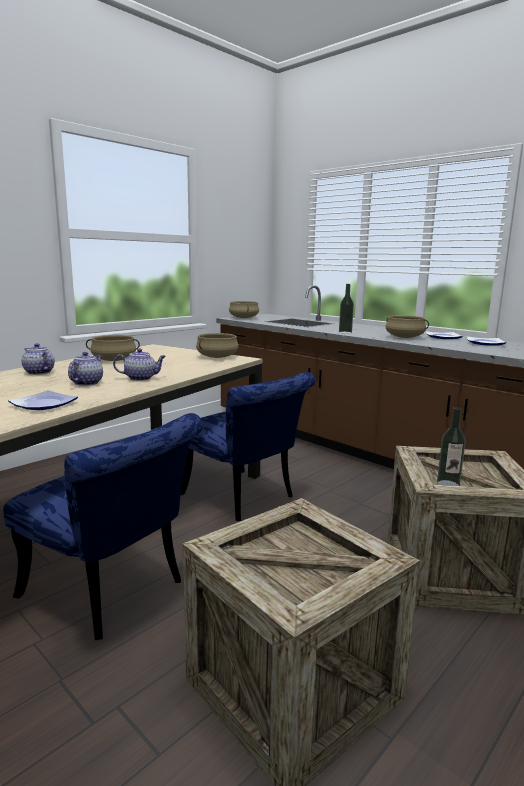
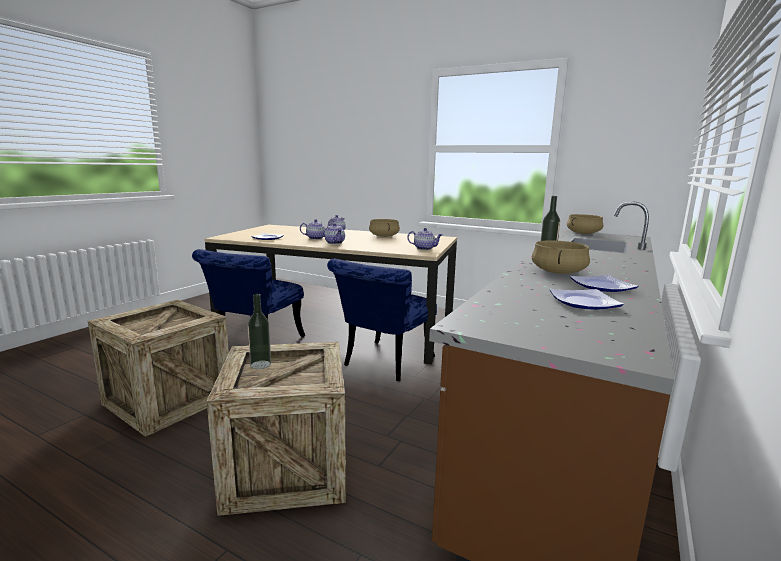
camera: 75 degrees right, 0 degrees up
beige cooking pot [196,333,238,358] -> teapot [407,228,442,250]

